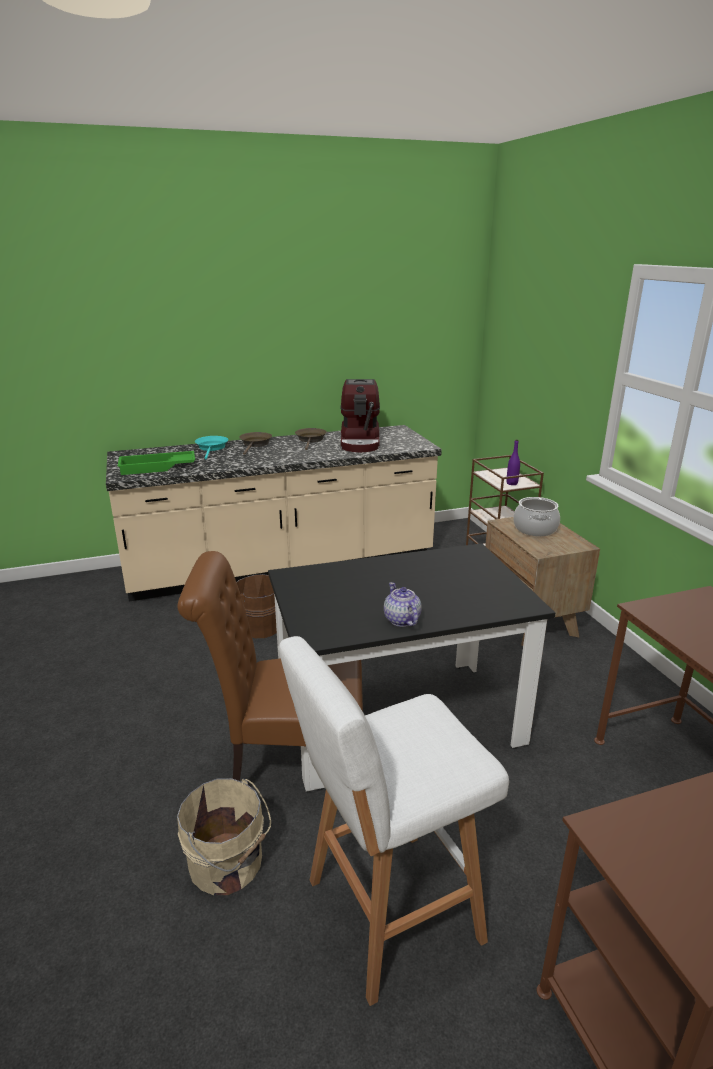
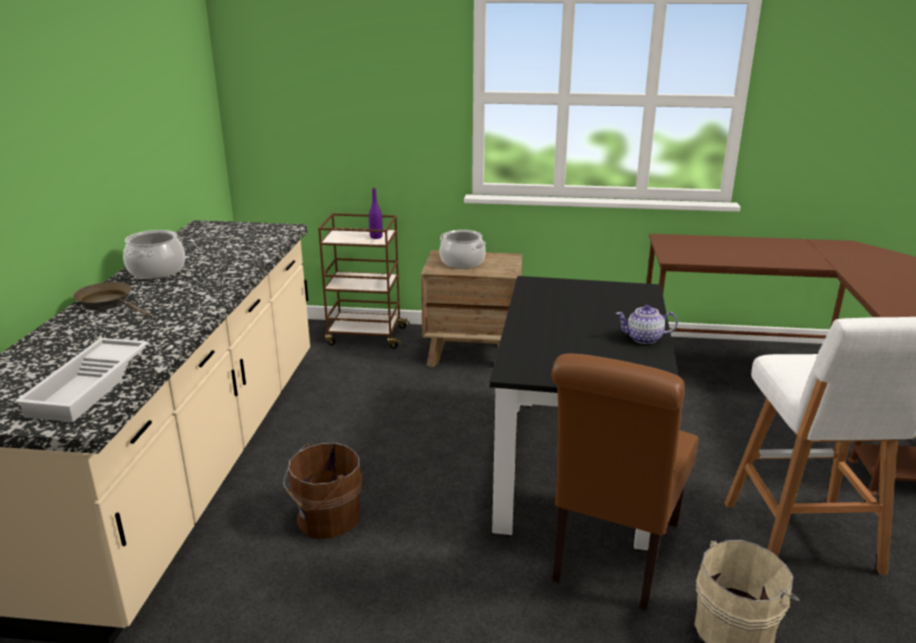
camera: 65 degrees left, 0 degrees up
green tray [118,451,195,475] -> white tray [14,338,149,422]
turquoise frying pan [195,436,228,459] -> none
brown frying pan [295,428,327,450] -> cooking pot [123,230,185,279]
coffee machine [340,379,380,452] -> none

